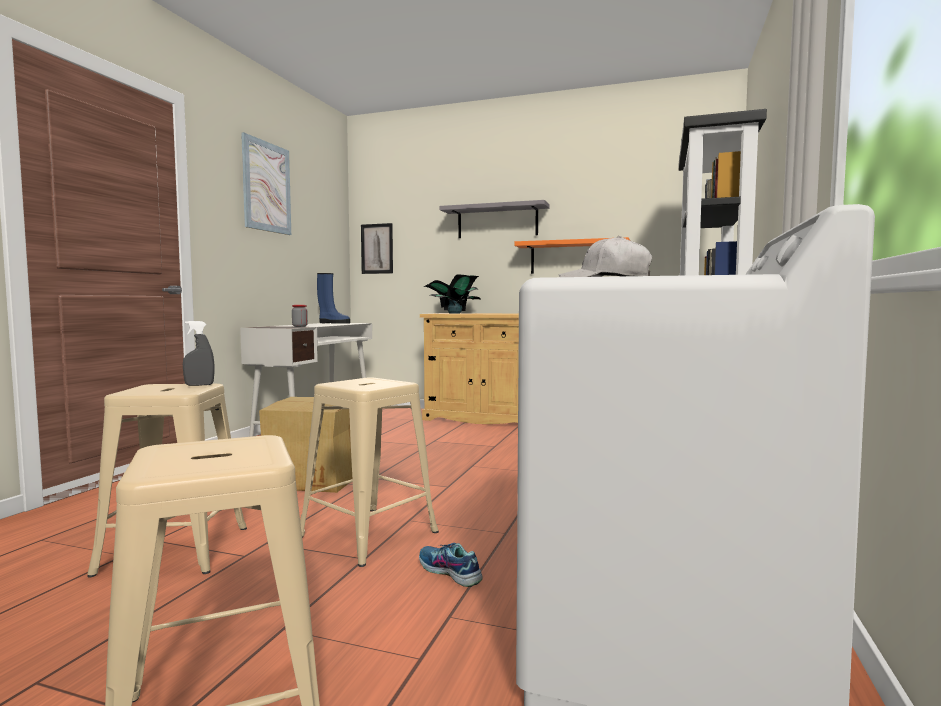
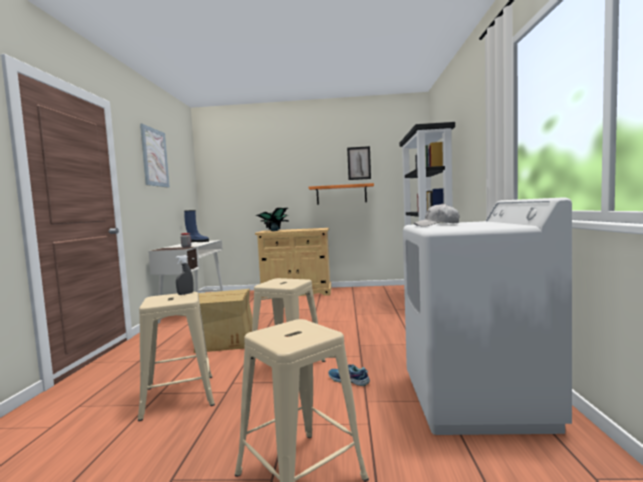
camera: 15 degrees left, 0 degrees up
picture [361,223,393,274] -> picture moved to [347,146,371,180]
grey shelf [440,200,550,238] -> none

